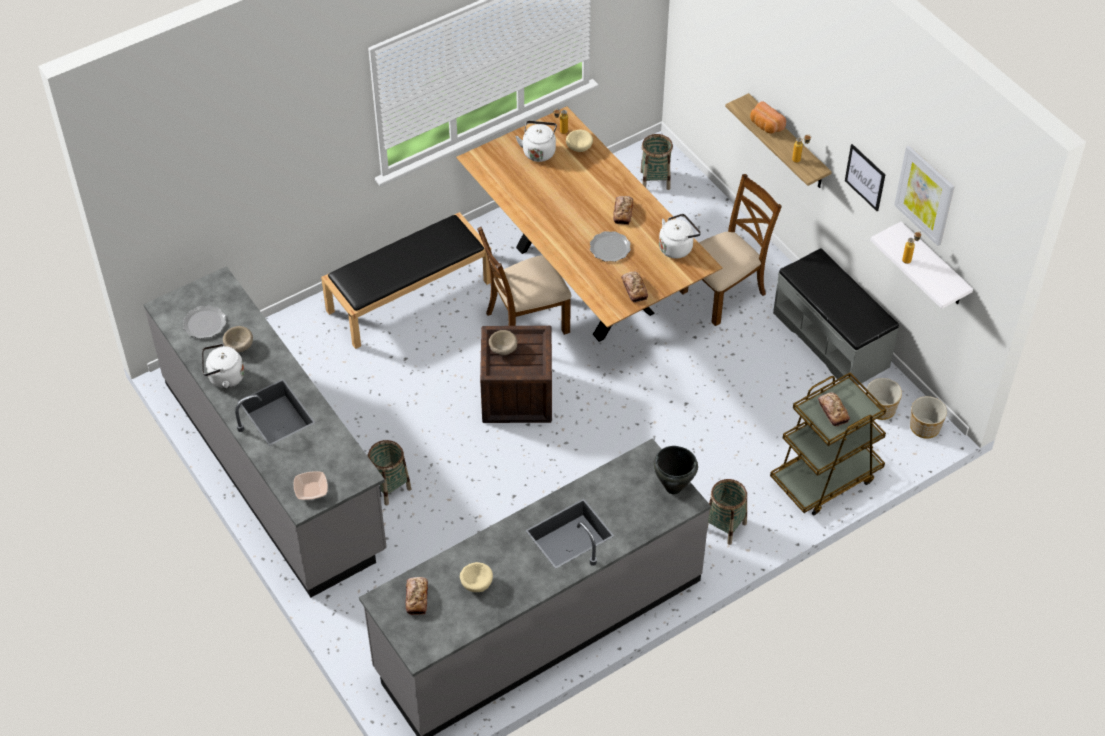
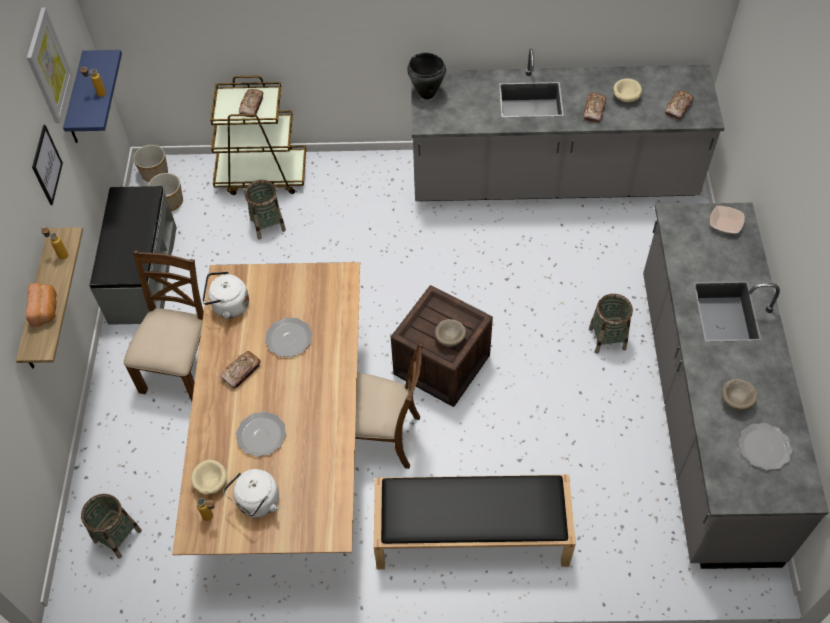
camera: 145 degrees left, 5 degrees up
white kettle [202,344,244,388] -> none
bread [621,271,648,302] -> bread moved to [584,93,606,123]
brown chair [679,174,782,326] -> brown chair turned 105 degrees clockwise [124,250,204,401]
basket [707,479,747,545] -> basket moved to [244,180,286,240]
white shelf [870,221,973,309] -> blue shelf [63,50,122,143]
none -> plate [236,411,286,457]

